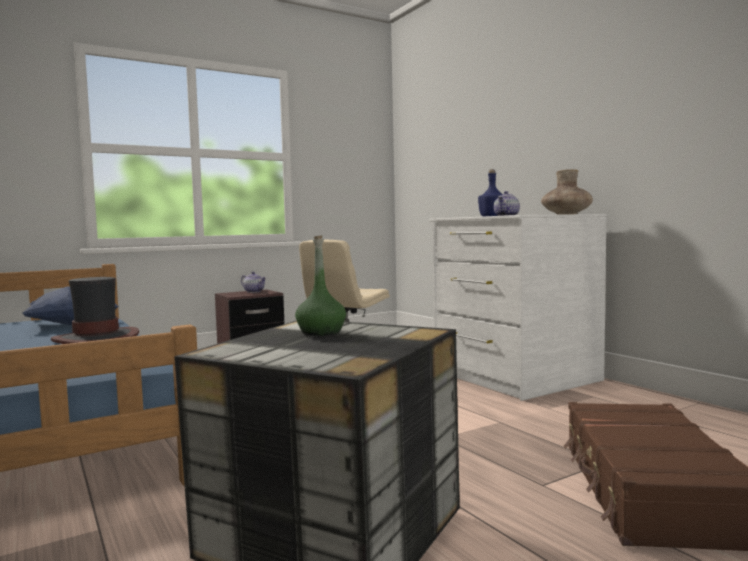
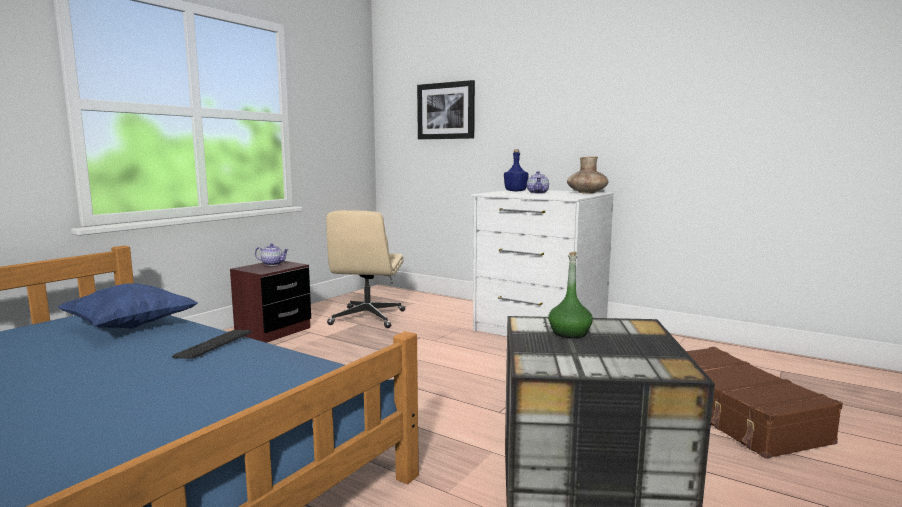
camera: 25 degrees left, 5 degrees up
hat [51,277,139,344] -> keyboard [172,330,252,359]
none -> picture [417,80,475,139]

